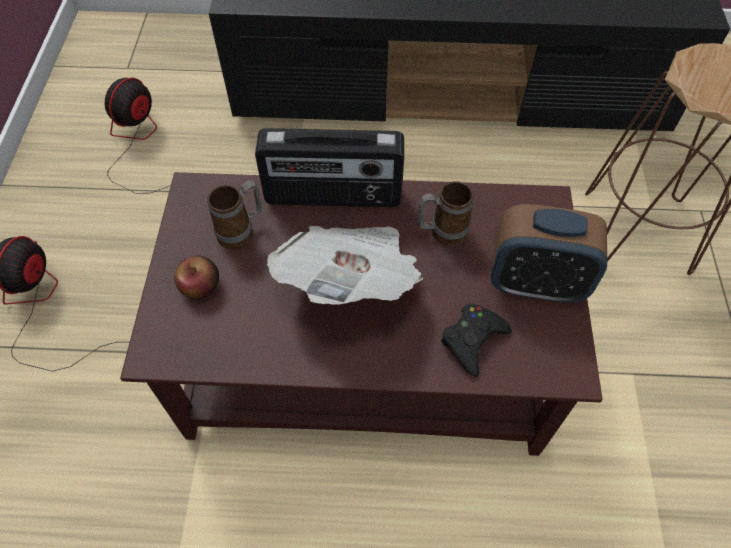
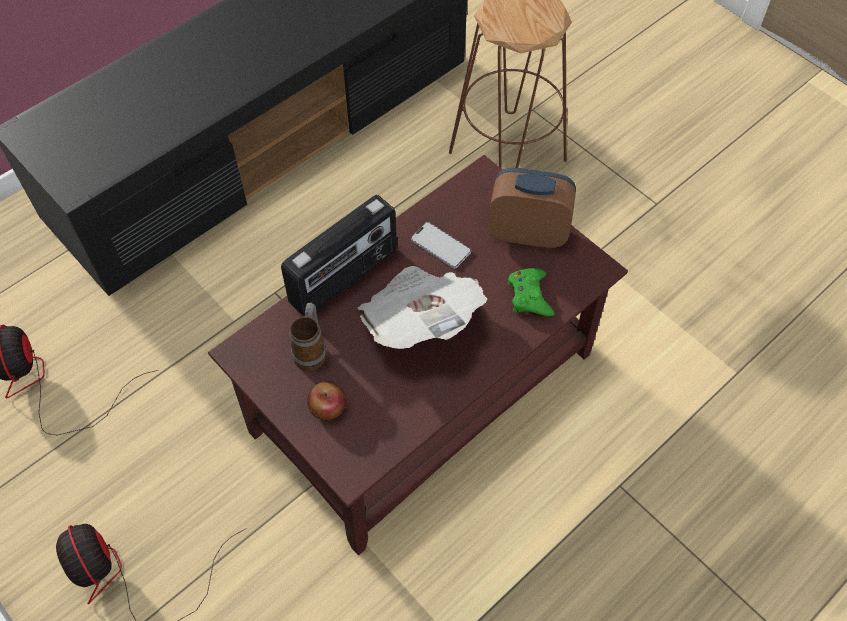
camera: 45 degrees left, 0 degrees up
mug [418,181,474,246] -> phone [411,222,471,269]
black game controller [441,304,512,377] -> green game controller [508,268,555,316]
alarm clock [491,204,607,303] -> alarm clock turned 135 degrees counterclockwise [488,168,576,248]

